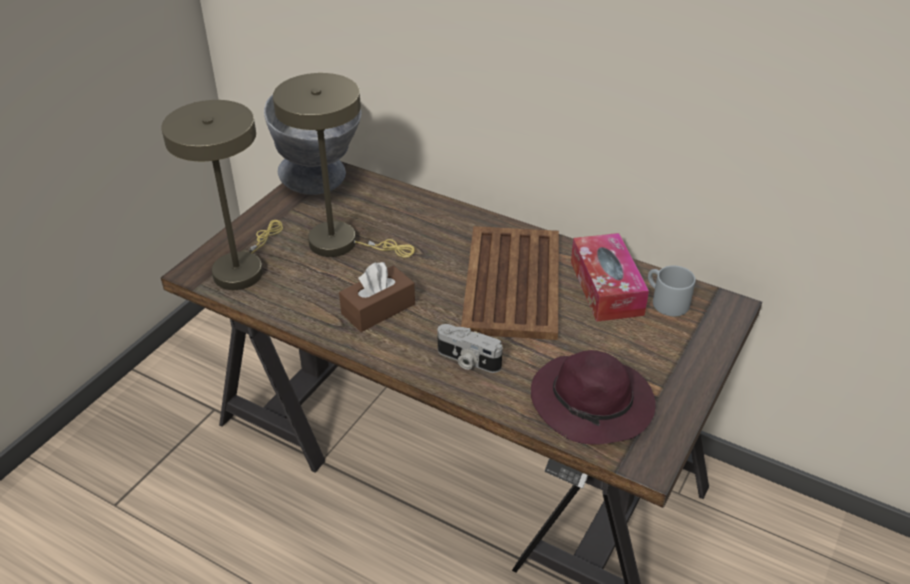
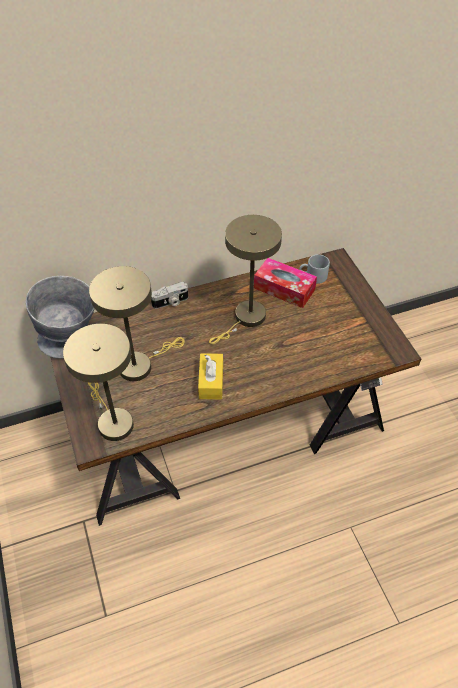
camera: 50 degrees left, 10 degrees up
brown tissue box [339,262,415,332] -> yellow tissue box [198,353,223,399]
camera [437,324,502,373] -> camera moved to [151,282,188,309]
brown tray [461,226,559,340] -> beige table lamp [209,215,282,344]
purple hat [531,350,656,445] -> none

